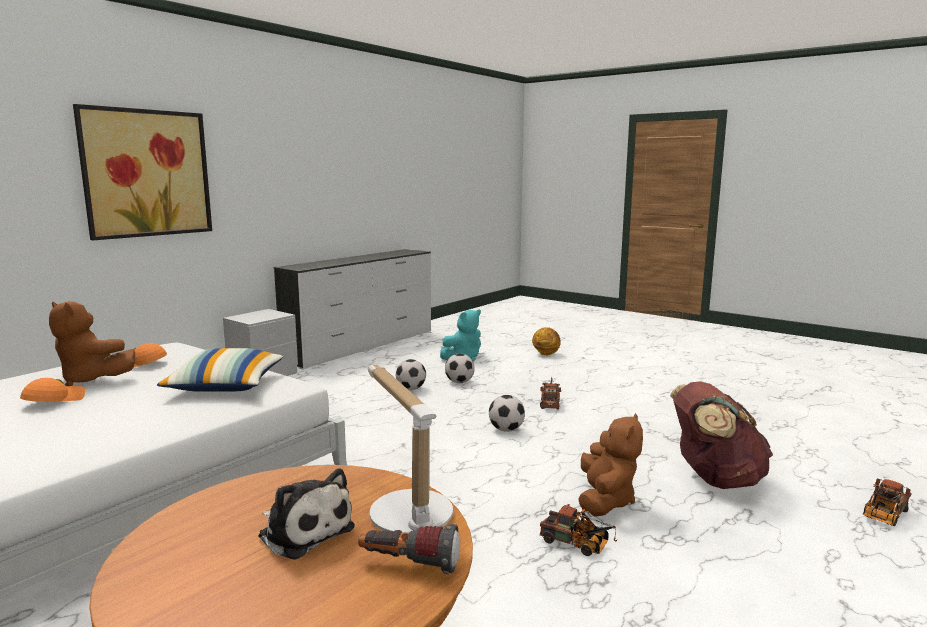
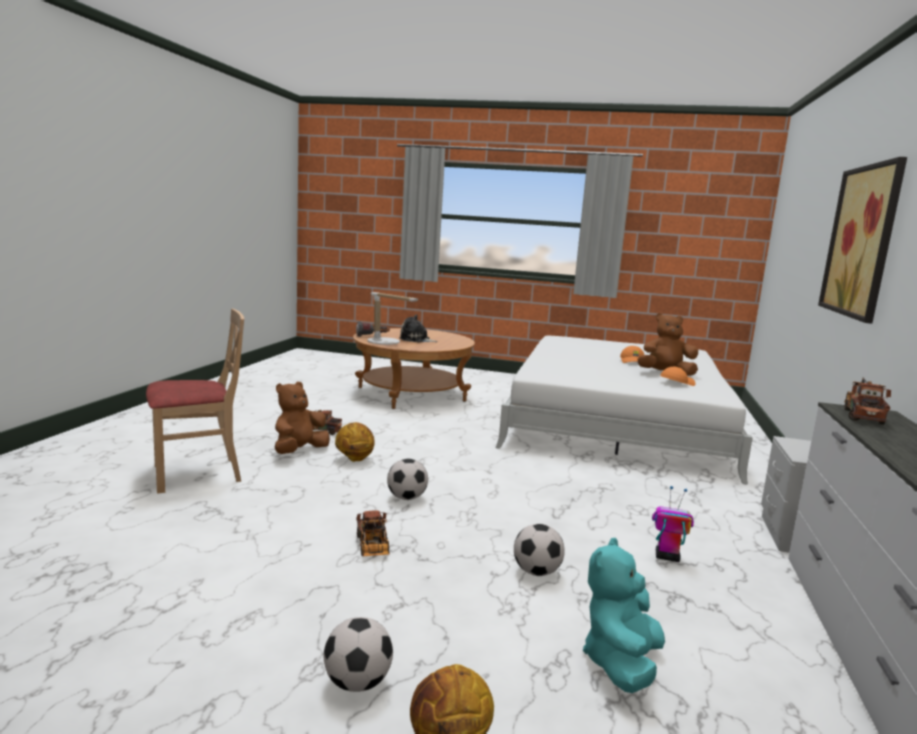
camera: 155 degrees right, 0 degrees up
pillow [157,348,283,392] -> none
football [396,359,426,390] -> football moved to [324,617,393,692]
brown plush toy [578,413,643,517] -> brown plush toy turned 45 degrees clockwise [275,382,330,454]
brown backpack [670,382,773,489] -> beige chair [146,309,244,494]
toy truck [862,479,912,526] -> toy truck moved to [844,378,891,425]
none -> basketball [335,422,374,462]
none -> toy robot [652,486,694,562]

